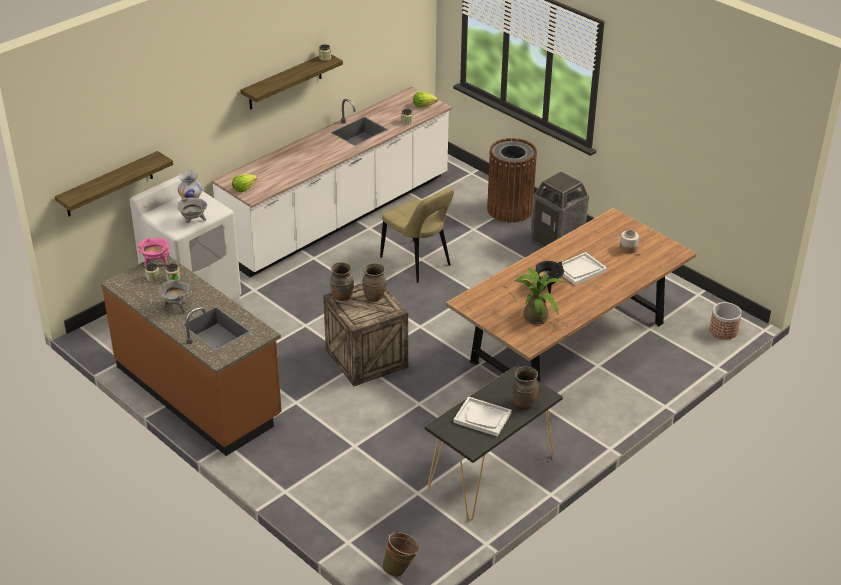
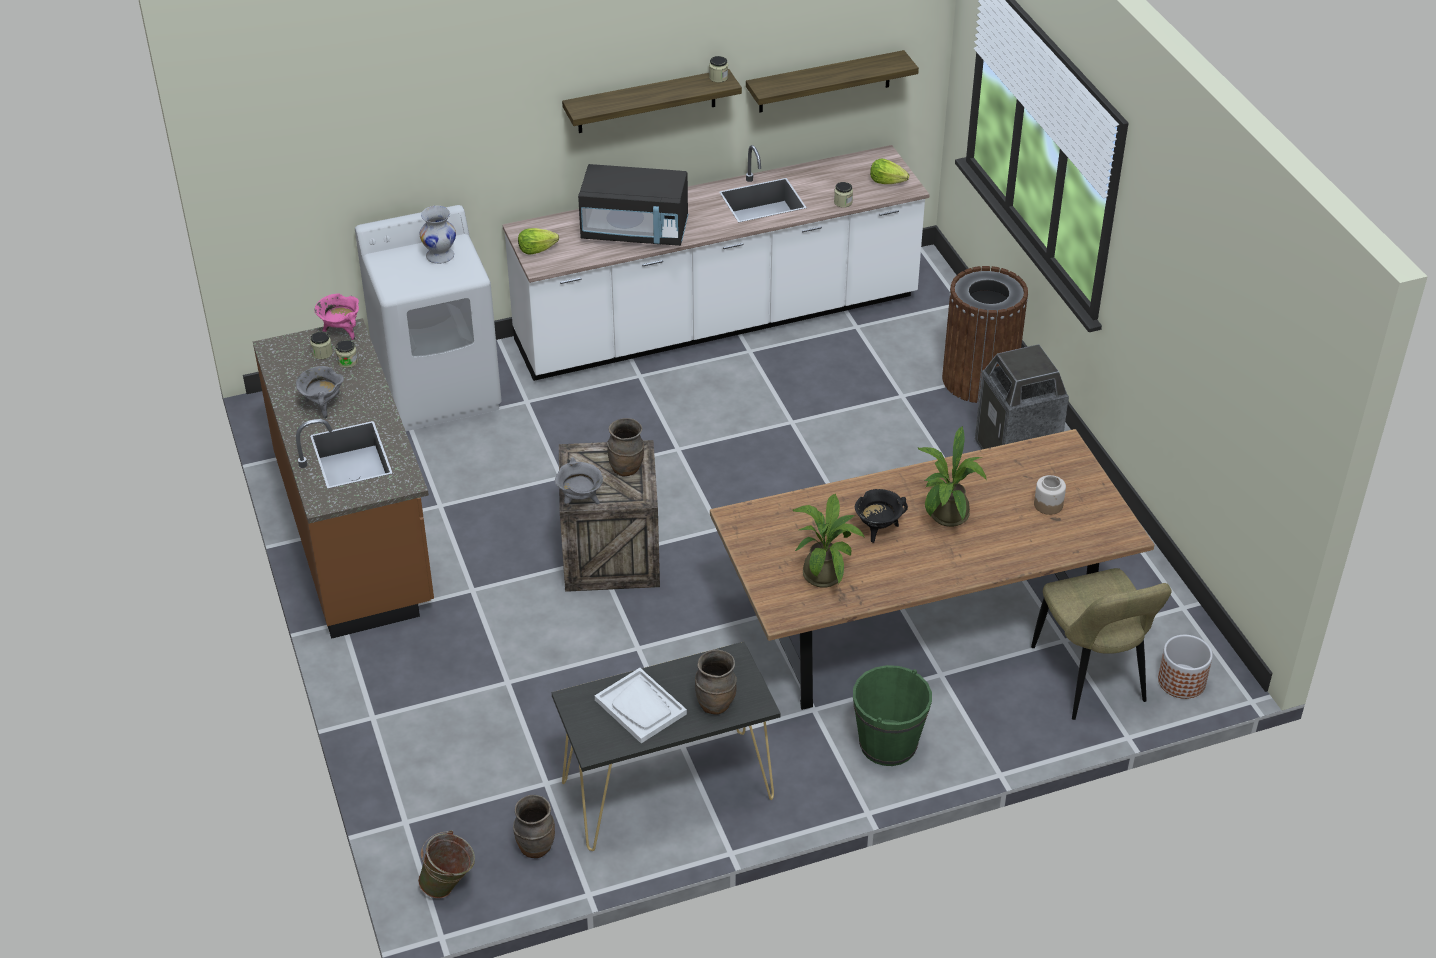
camera: 25 degrees right, 5 degrees up
shelf [55,151,173,216] -> shelf moved to [746,50,919,112]
grey cooking pot [178,196,207,223] -> grey cooking pot moved to [555,457,603,505]
brown vase [330,262,354,301] -> brown vase moved to [513,795,555,858]
beige chair [380,187,454,283] -> beige chair moved to [1031,568,1171,720]
white tray [562,252,607,285] -> potted plant [918,426,987,527]
none -> black microwave [578,164,688,246]
none -> green bucket [853,665,932,766]

